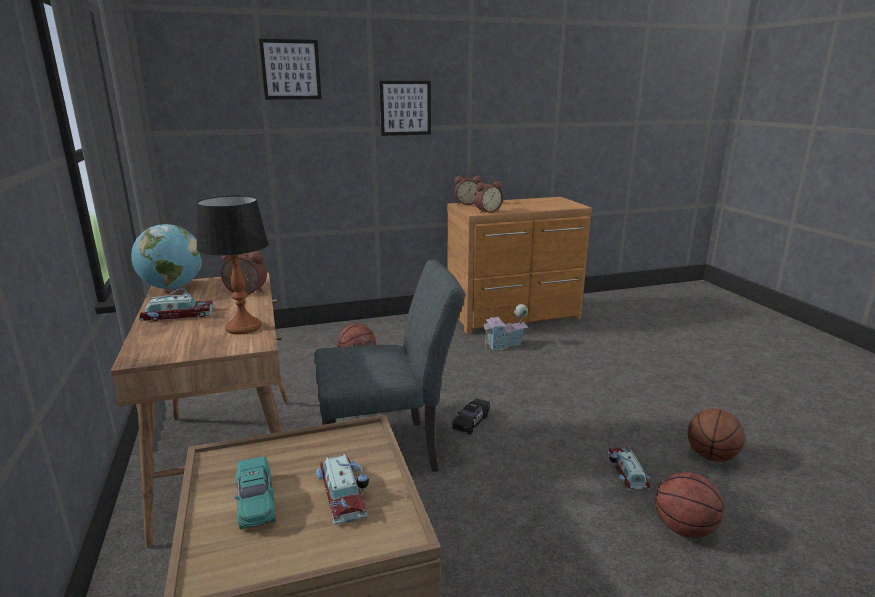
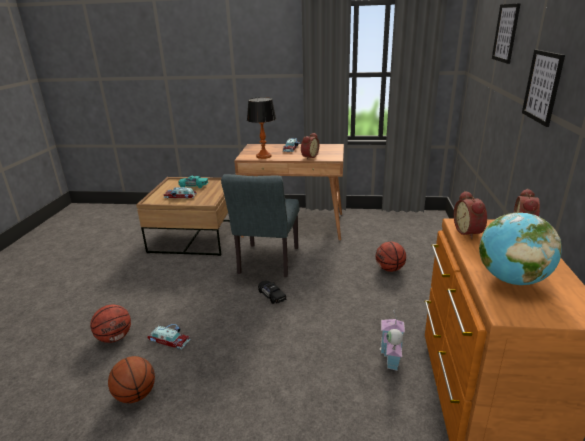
camera: 115 degrees right, 5 degrees up
globe [131,224,203,289] -> globe moved to [479,212,562,285]

